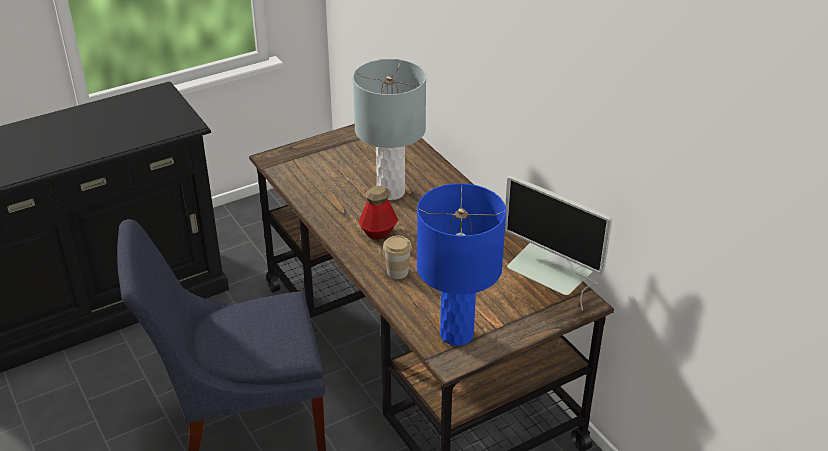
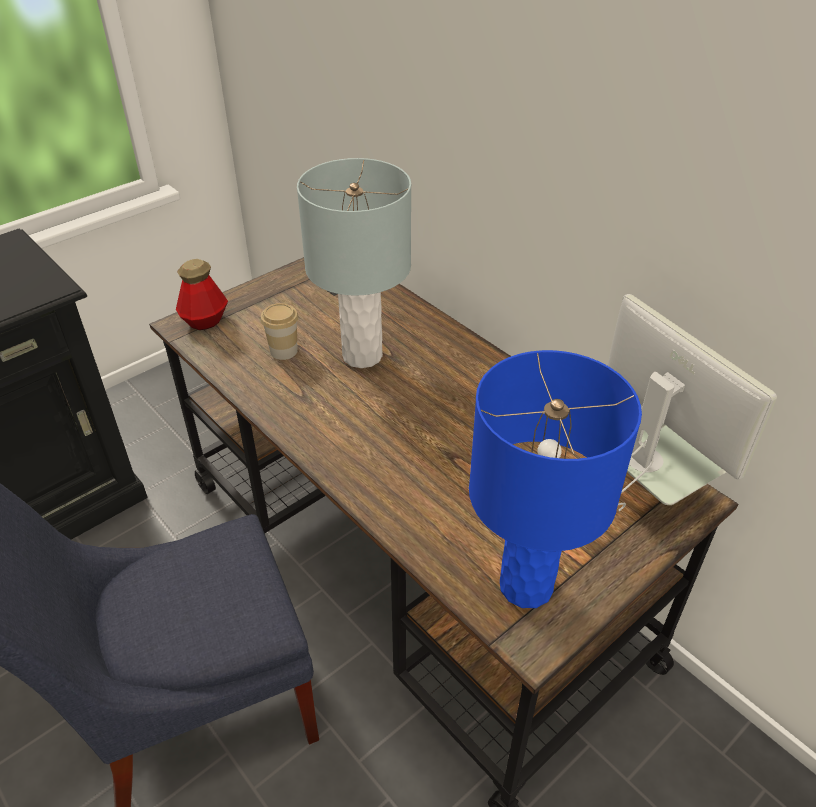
camera: 10 degrees left, 5 degrees up
bottle [358,186,398,239] -> bottle moved to [176,259,228,330]
cup [383,235,412,279] -> cup moved to [261,303,298,360]
monitor [505,176,612,310] -> monitor turned 150 degrees counterclockwise [608,294,777,511]

